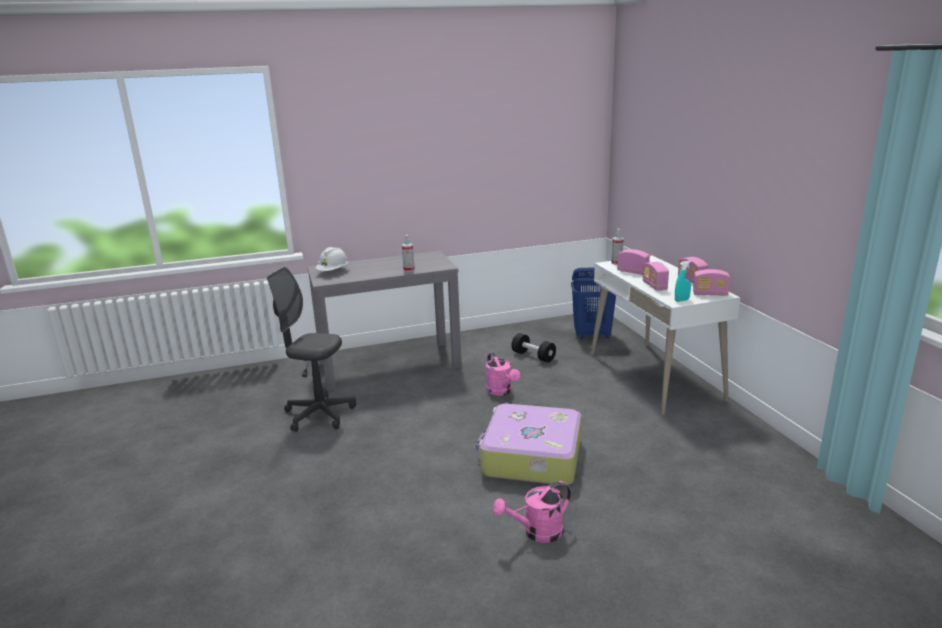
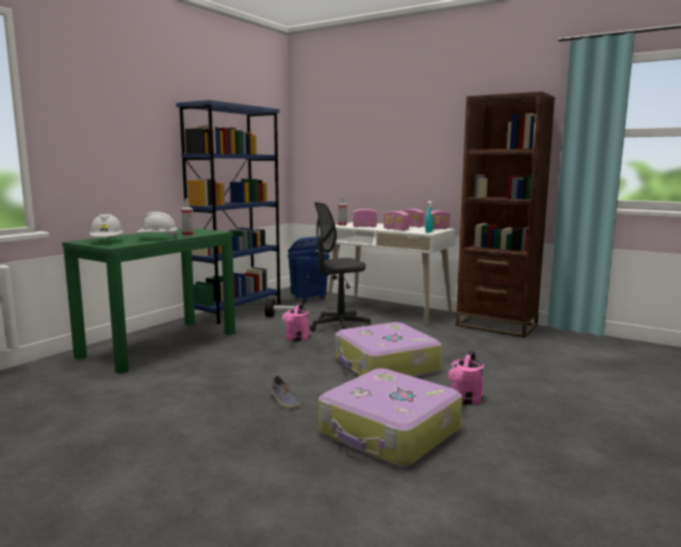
camera: 40 degrees left, 10 degrees down
grey office chair [267,267,356,432] -> grey office chair moved to [310,202,371,332]
grey console table [307,251,462,390] -> green console table [62,228,235,374]
pink watering can [486,352,520,396] -> pink watering can turned 75 degrees clockwise [282,302,310,341]
none -> white hard hat [137,212,179,238]
none -> blue bookcase [176,100,281,324]
none -> shoe [270,375,299,409]
none -> suitcase [318,368,462,467]
none -> brown bookcase [455,92,555,338]

